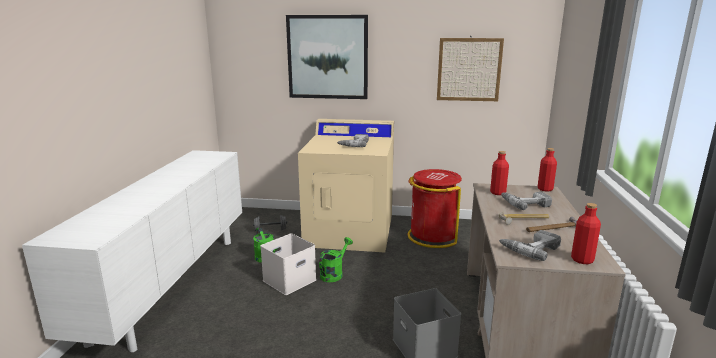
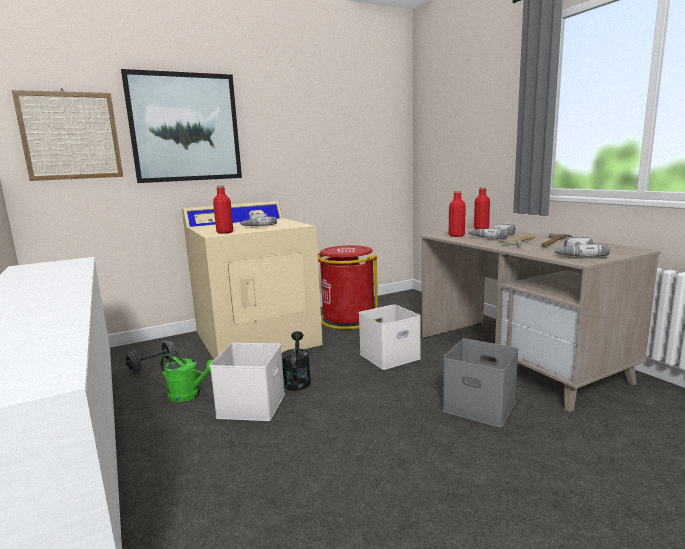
camera: 35 degrees left, 5 degrees down
green watering can [319,237,353,282] -> black watering can [282,331,311,391]
picture [437,36,504,101] -> picture moved to [12,88,123,181]
red bottle [571,203,601,264] -> red bottle moved to [213,186,233,234]
none -> white storage box [359,304,421,370]

